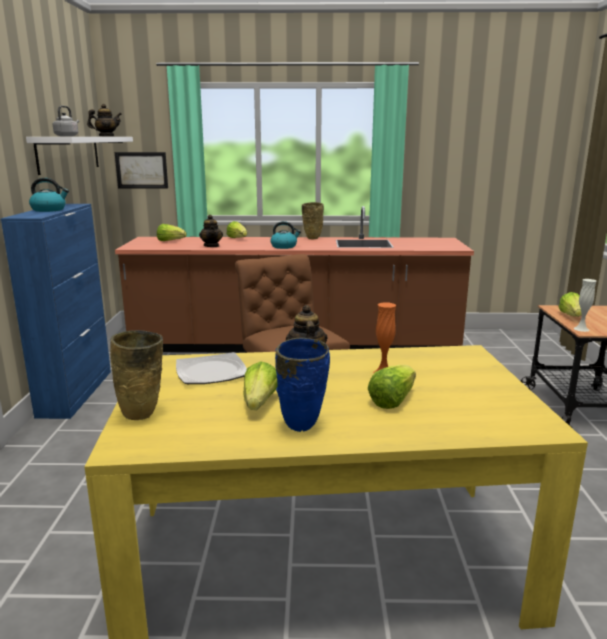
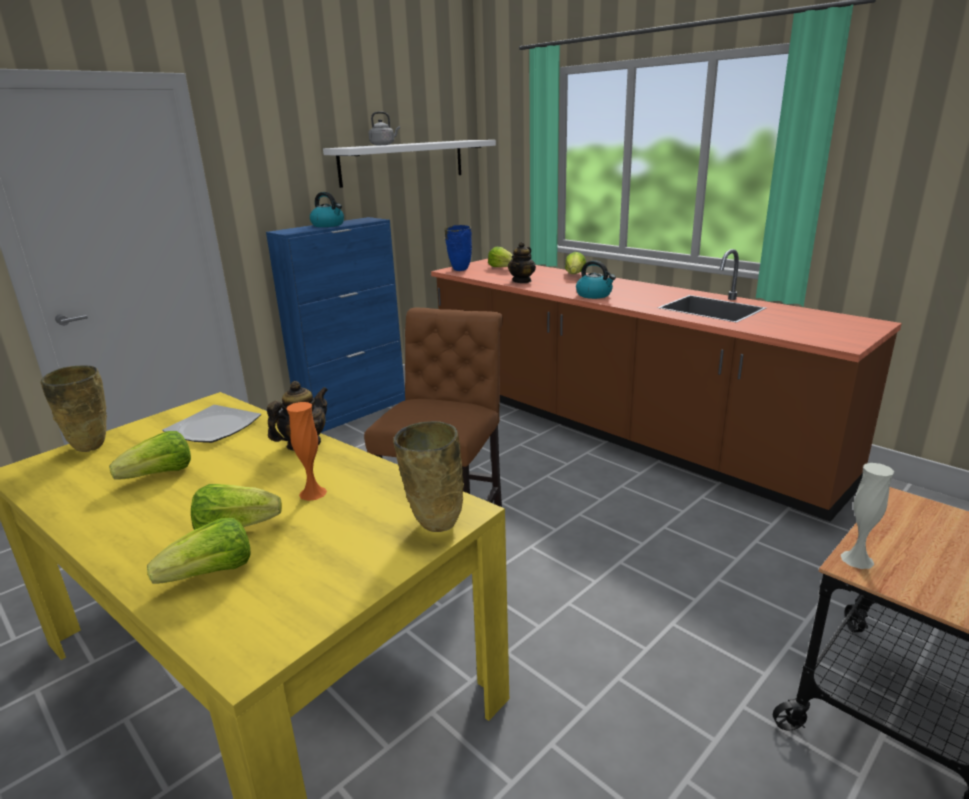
camera: 45 degrees right, 5 degrees up
teapot [87,104,122,137] -> none
picture [114,152,168,189] -> none
blue vase [275,338,330,432] -> blue vase moved to [444,225,472,271]
beige vase [302,202,324,239] -> beige vase moved to [393,421,464,532]
lettuce [559,292,582,317] -> lettuce moved to [147,518,250,584]

